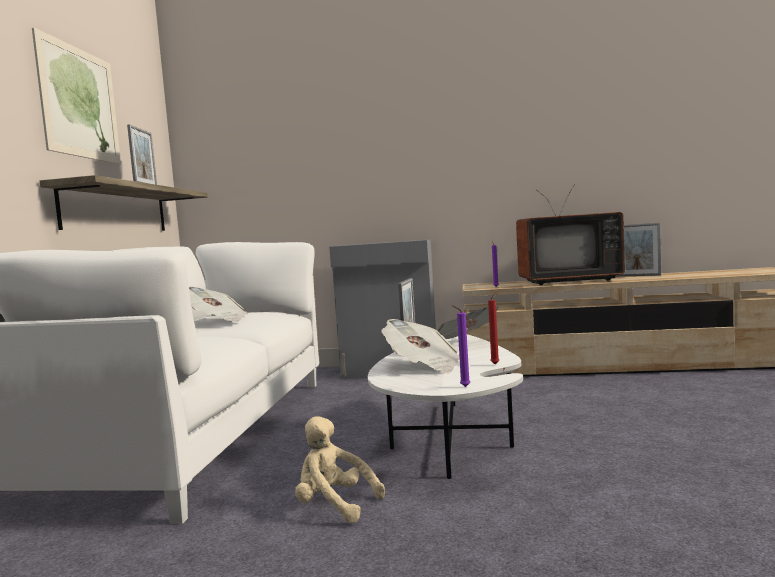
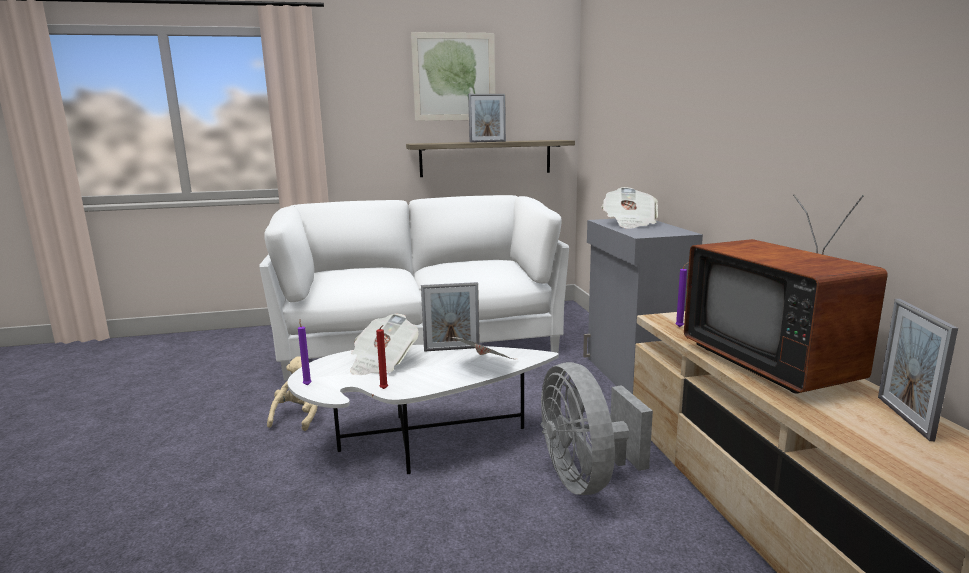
camera: 70 degrees right, 10 degrees up
newspaper [189,287,248,322] -> newspaper moved to [602,187,658,229]
none -> grey fan [541,362,653,495]

